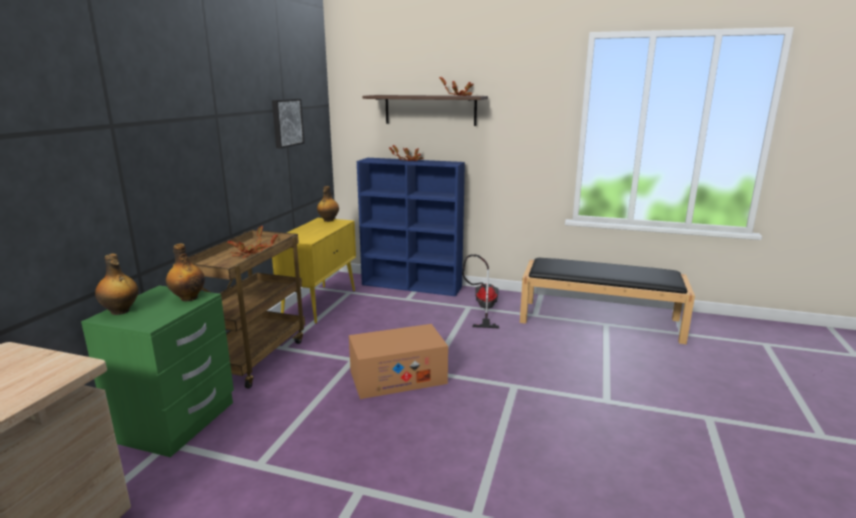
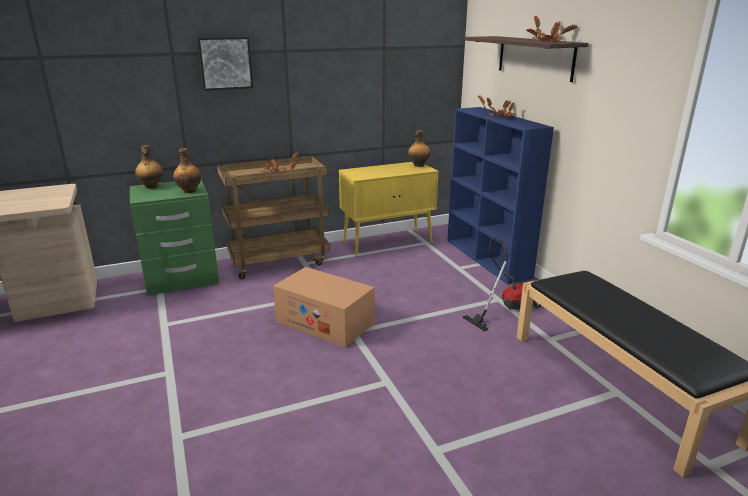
camera: 50 degrees right, 5 degrees up
picture [272,99,305,148] -> picture moved to [197,37,253,91]

